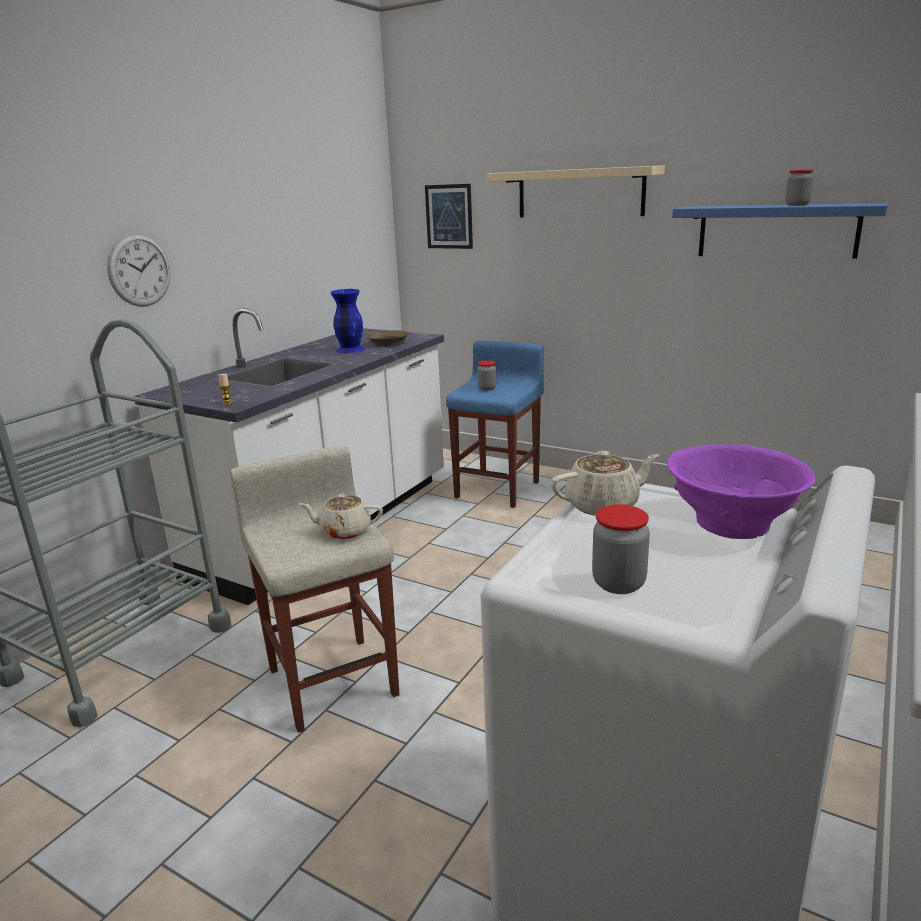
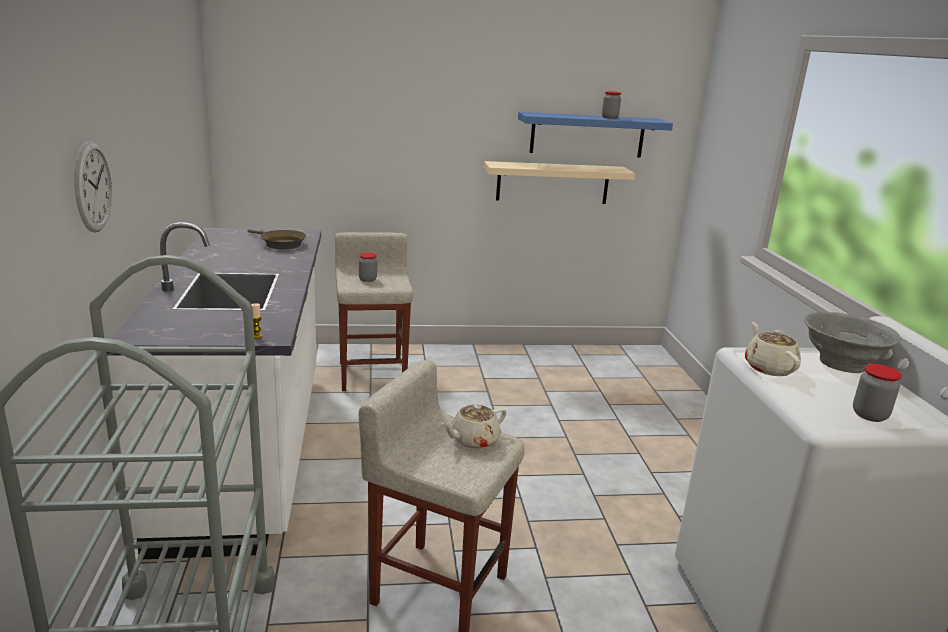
camera: 40 degrees left, 0 degrees up
blue vase [331,289,365,353] -> none
picture [425,184,473,249] -> none
blue stool [446,341,544,508] -> beige stool [335,232,413,391]
beige shelf [487,165,665,218] -> beige shelf moved to [484,161,635,204]
beige teapot [551,451,659,516] -> beige teapot turned 45 degrees counterclockwise [745,322,801,376]
purple bowl [667,444,816,539] -> grey bowl [804,312,901,373]

